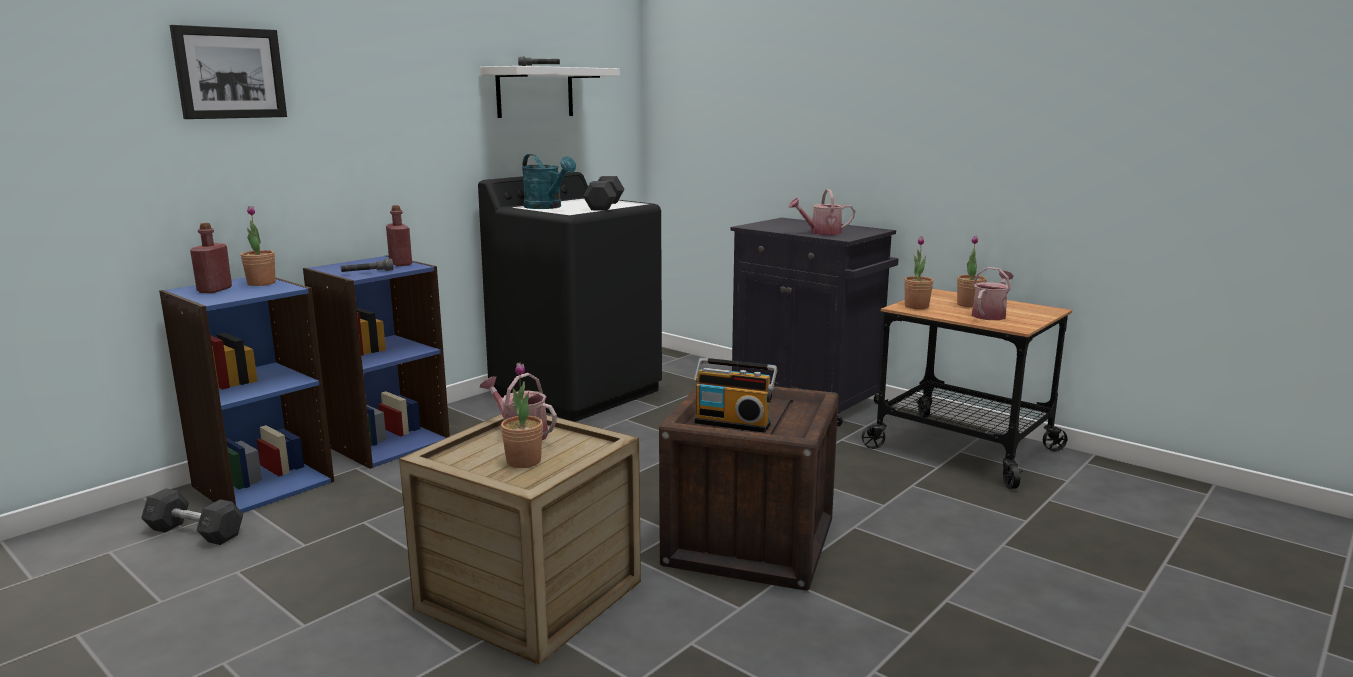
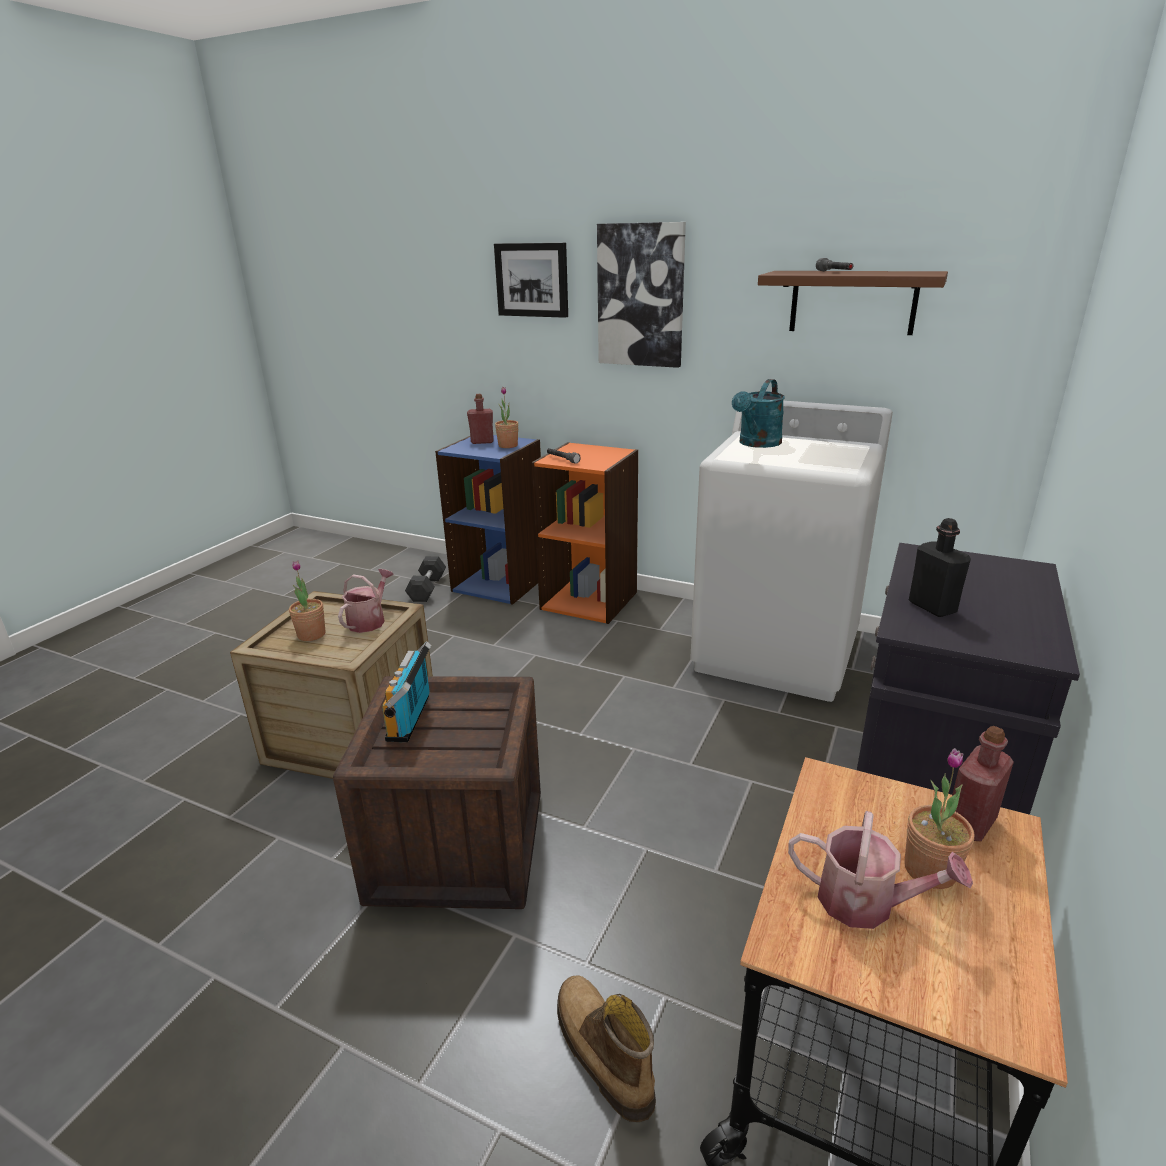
camera: 75 degrees right, 10 degrees up
blue bookcase [303,255,450,469] -> orange bookcase [532,442,638,624]
red bottle [386,205,412,266] -> red bottle moved to [952,726,1014,841]
black washing machine [478,172,662,422] -> white washing machine [690,401,893,702]
white shelf [480,66,620,118] -> brown shelf [758,271,948,335]
grey dumbbell [583,176,624,211] -> none
watering can [789,189,855,235] -> black bottle [909,518,971,617]
potted plant [904,236,933,309] -> none
none -> boot [557,975,656,1122]
none -> picture [597,222,686,368]

